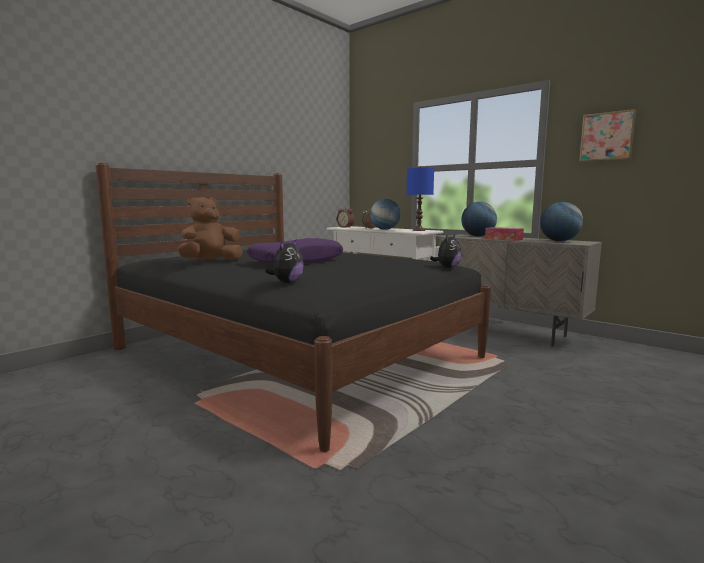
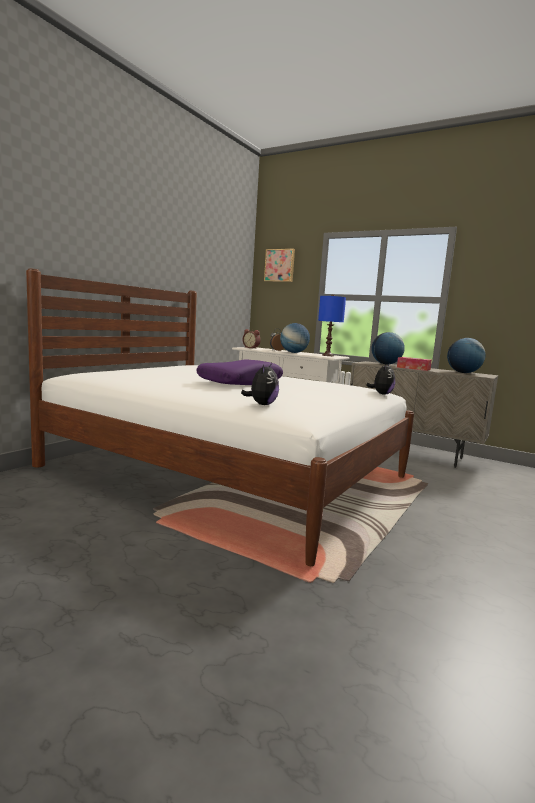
camera: 10 degrees left, 0 degrees up
black bed [95,163,491,452] -> white bed [26,268,414,566]
brown plush toy [178,196,243,260] -> none
picture [579,109,636,162] -> picture moved to [264,249,295,282]

